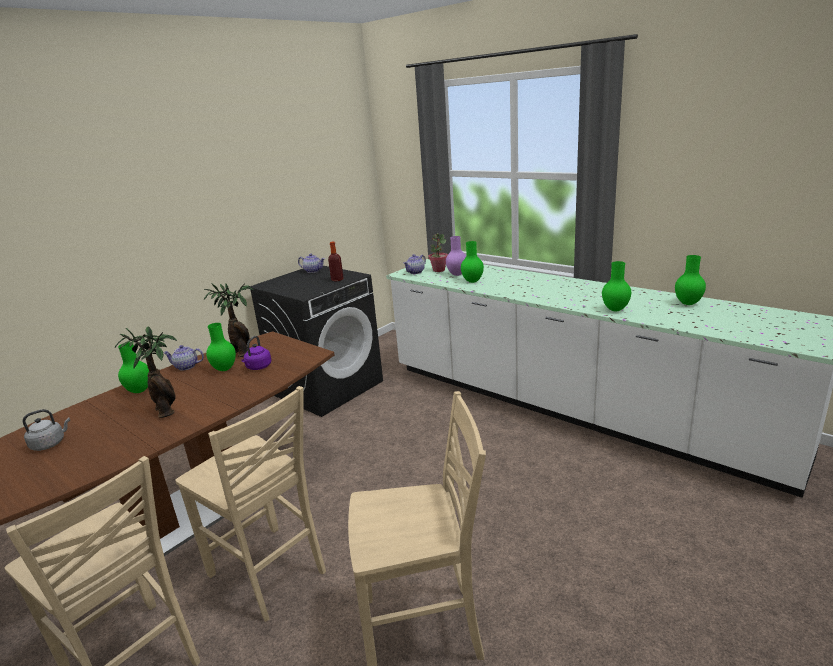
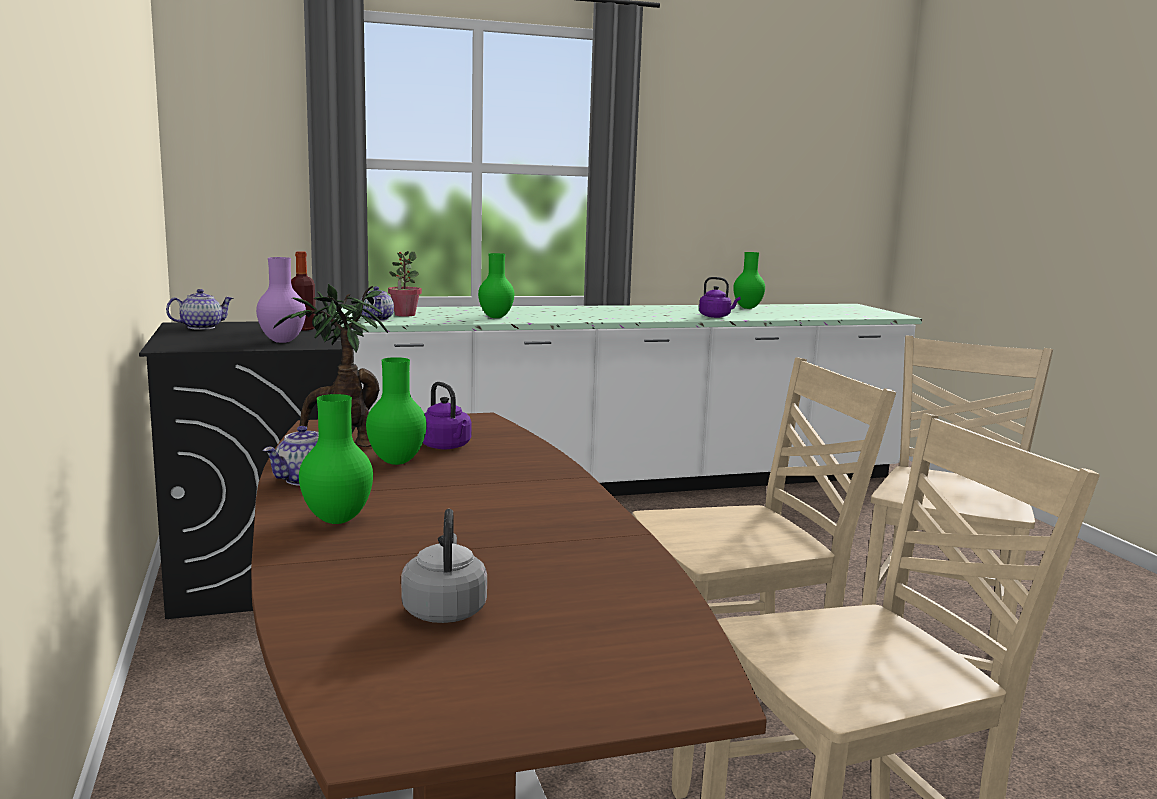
camera: 60 degrees left, 10 degrees down
potted plant [114,327,177,418] -> none
purple vase [446,236,466,276] -> purple vase moved to [256,257,306,343]
green vase [602,261,631,311] -> purple kettle [699,277,741,318]

